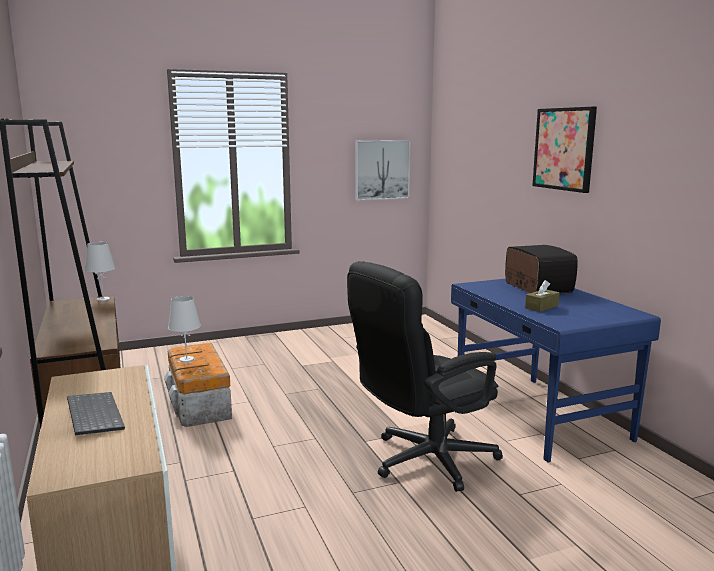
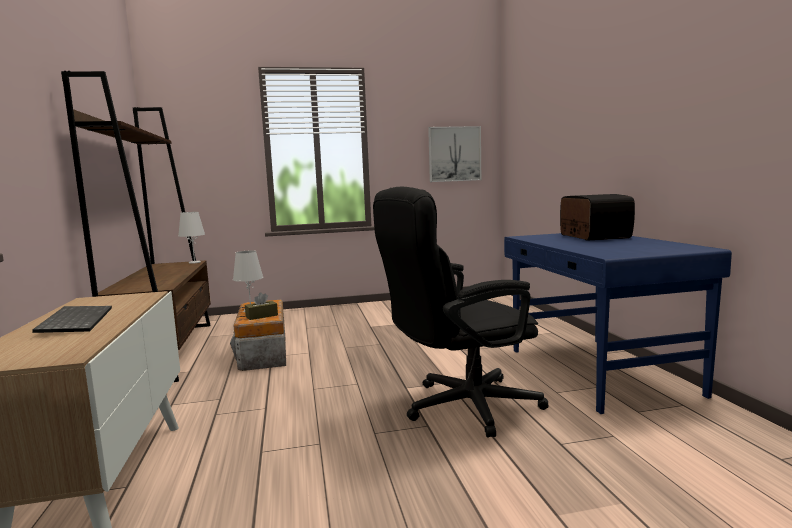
camera: 10 degrees right, 5 degrees down
brown tissue box [525,280,559,312] -> brown tissue box moved to [245,292,278,320]
picture [532,107,597,193] -> none

